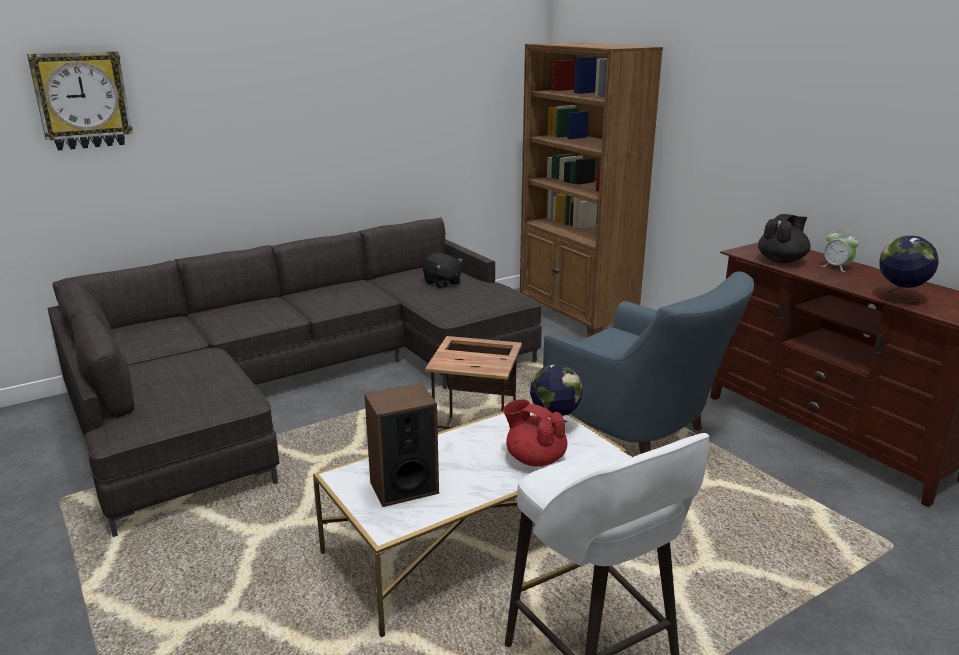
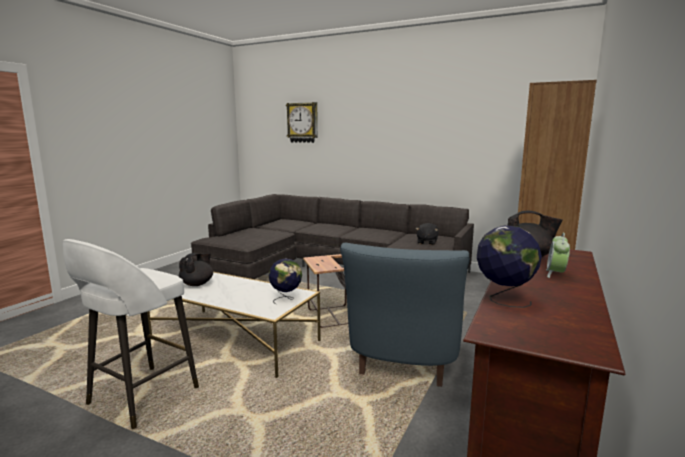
camera: 60 degrees right, 10 degrees down
speaker [365,383,439,507] -> black teapot [179,253,213,286]
red teapot [503,399,567,467] -> none

